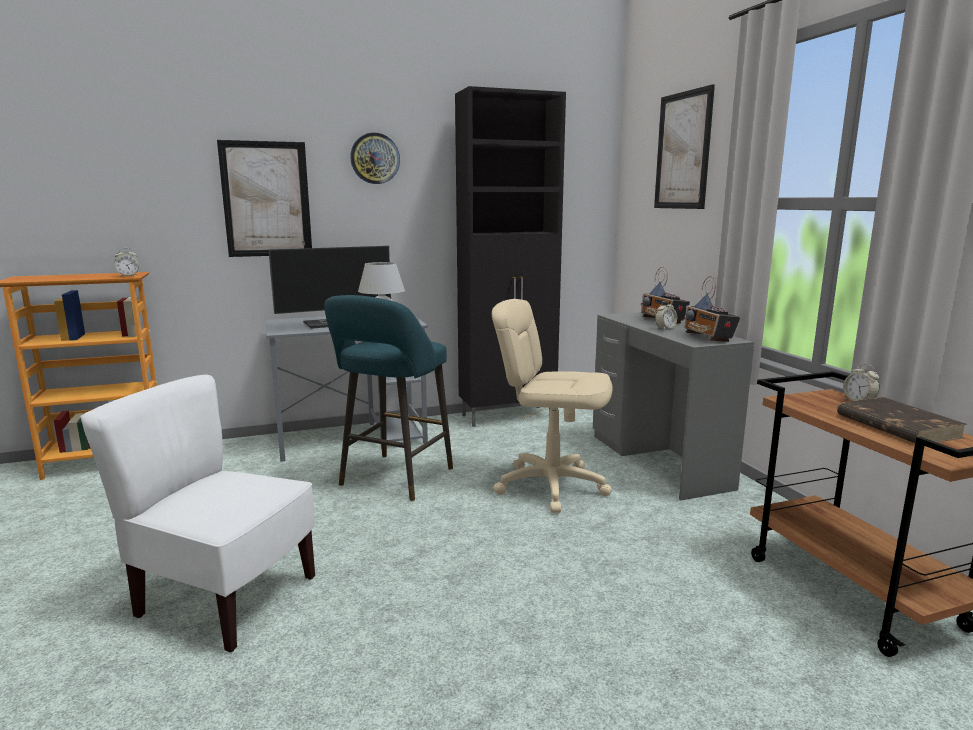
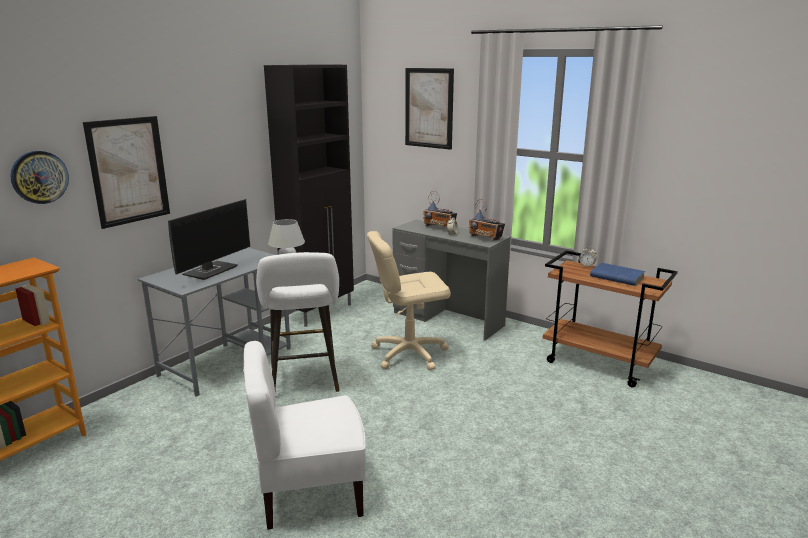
camera: 35 degrees left, 5 degrees up
alarm clock [114,248,139,277] -> none
turquoise stool [324,295,453,501] -> white stool [256,252,340,392]
wall clock [350,133,400,184] -> wall clock moved to [11,151,69,204]
brown book [837,397,967,443] -> blue book [590,263,645,286]

